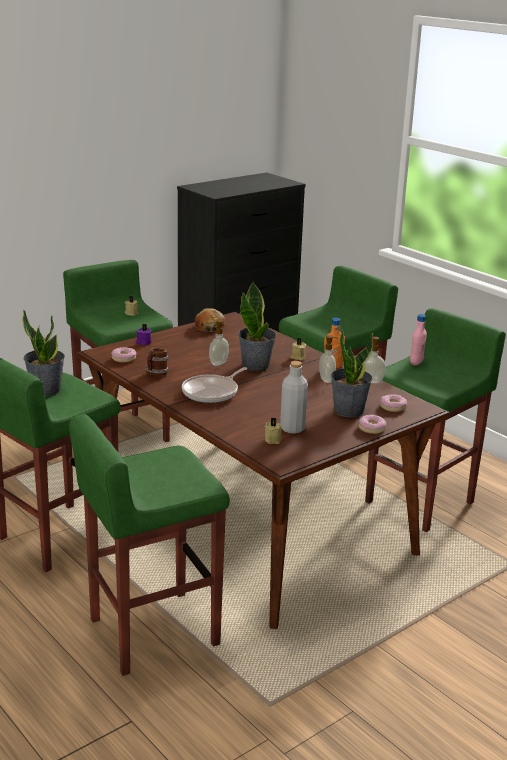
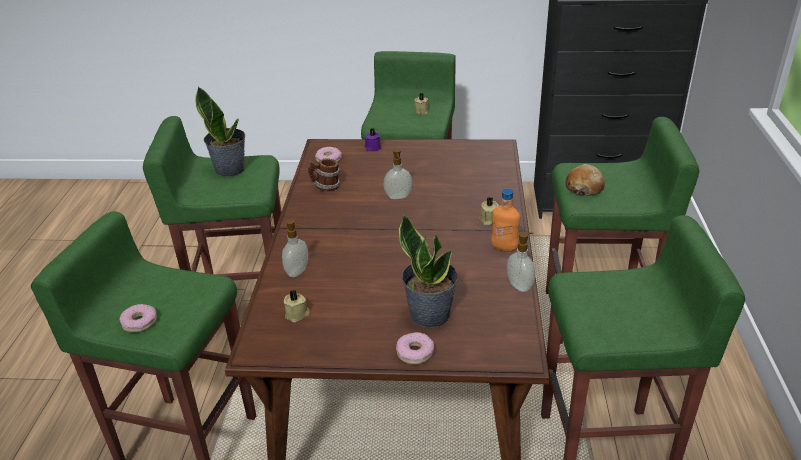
camera: 45 degrees right, 10 degrees up
frying pan [182,367,247,403] -> none
bread [195,308,225,332] -> bread moved to [566,164,605,196]
potted plant [238,282,276,371] -> none
grey bottle [280,361,308,434] -> none
soap dispenser [319,335,337,383] -> soap dispenser moved to [282,219,308,277]
donut [380,394,407,412] -> donut moved to [119,304,157,333]
pink bottle [410,314,427,365] -> none

